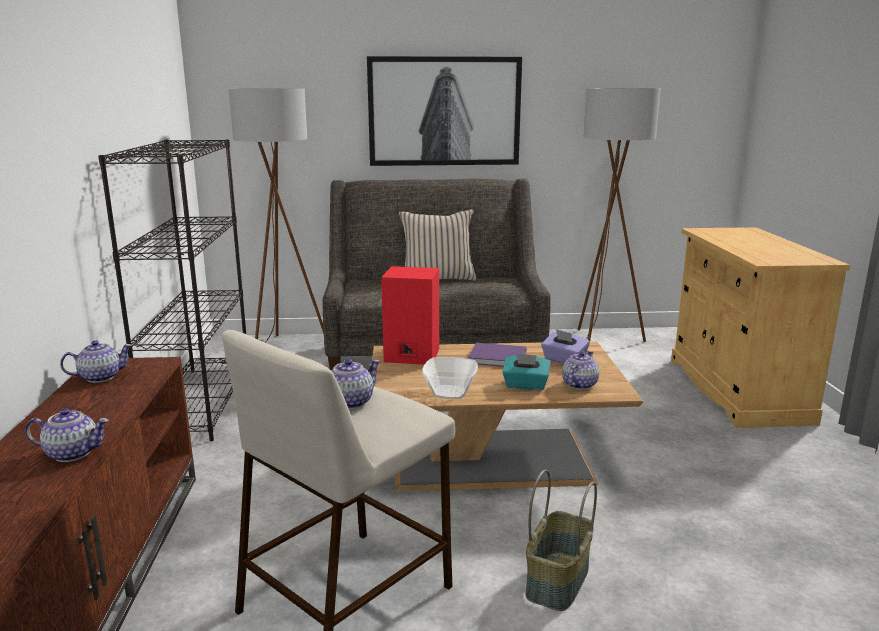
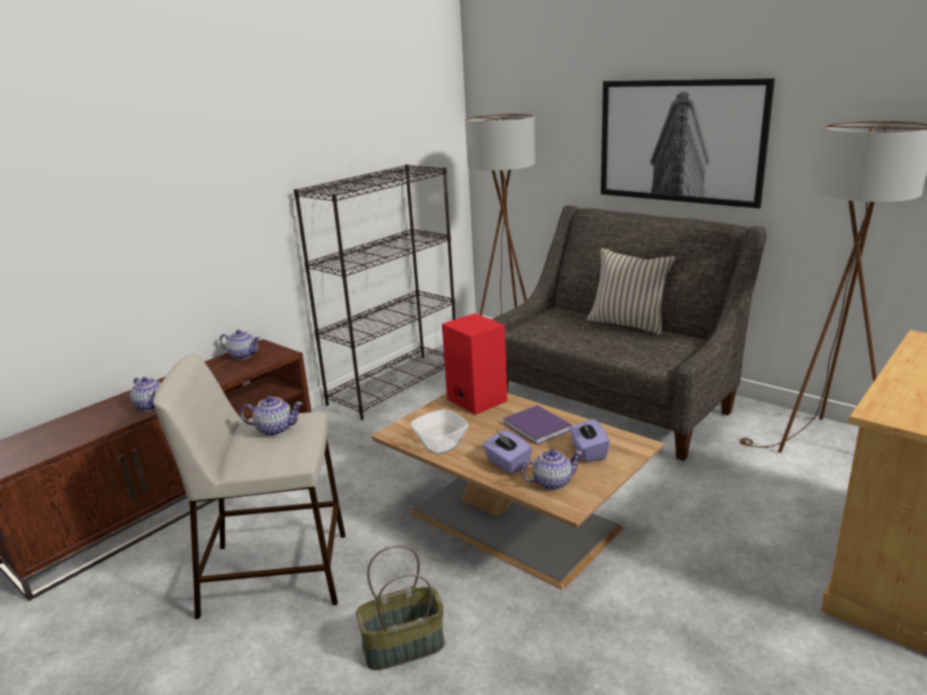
camera: 45 degrees right, 5 degrees up
turquoise tissue box [502,353,551,390] -> purple tissue box [483,430,532,474]

